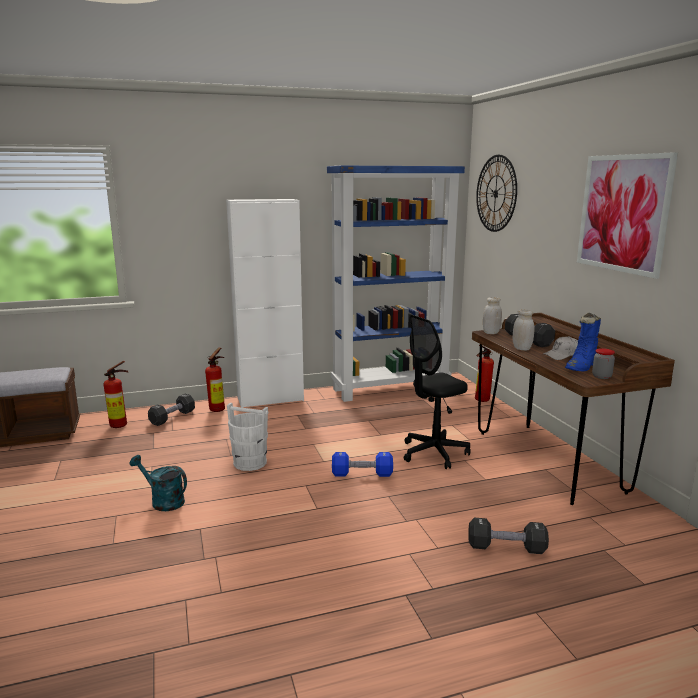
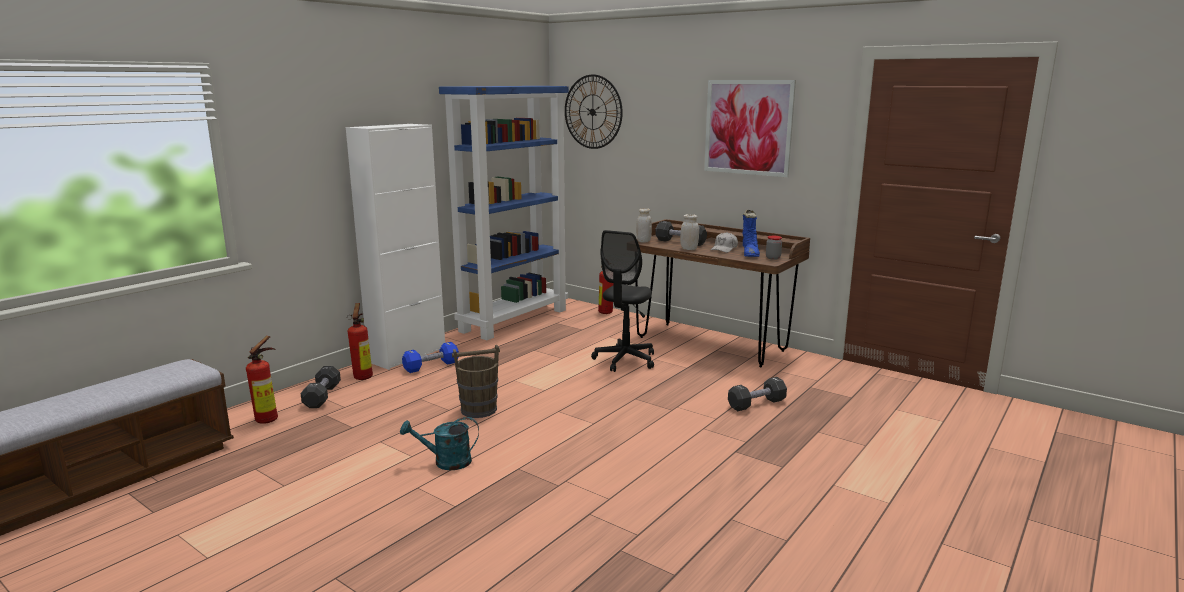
camera: 35 degrees left, 0 degrees up
white bucket [227,403,268,471] -> brown bucket [452,345,500,418]
blue dumbbell [332,452,393,477] -> blue dumbbell moved to [402,342,459,373]

